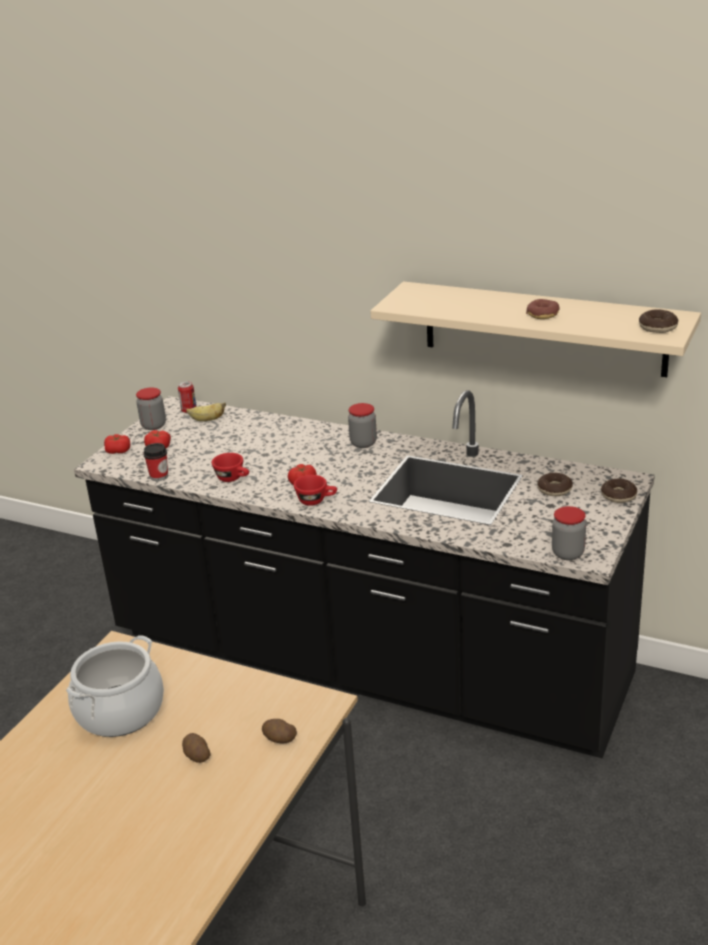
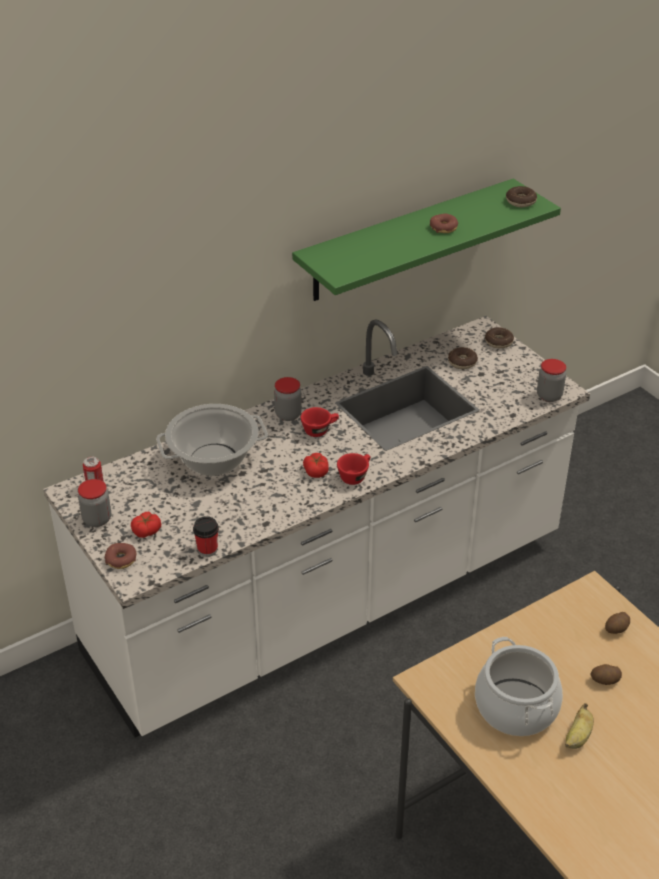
camera: 60 degrees left, 10 degrees up
black counter [74,390,655,758] -> white counter [43,316,590,738]
tomato [104,434,130,454] -> donut [105,543,136,569]
banana [186,403,226,421] -> banana moved to [565,703,594,749]
red cup [212,453,249,482] -> red cup moved to [301,407,339,437]
beige shelf [370,281,701,377] -> green shelf [292,179,561,301]
none -> cooking pot [156,404,268,476]

